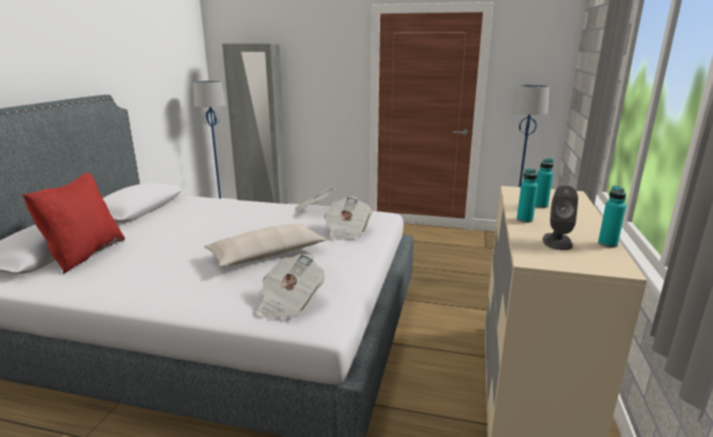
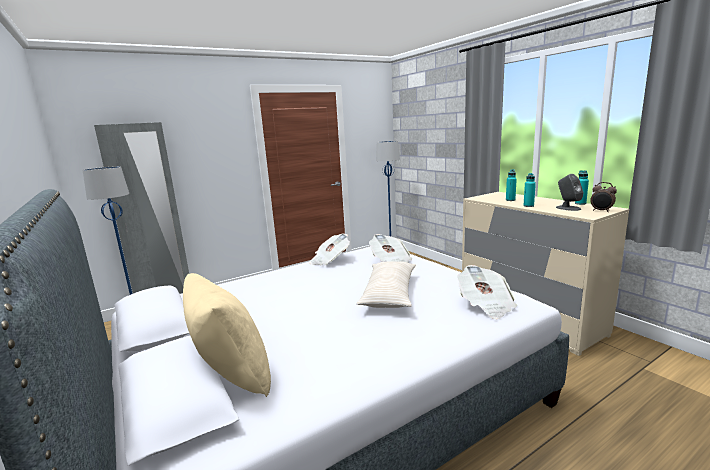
camera: 45 degrees left, 5 degrees down
red pillow [22,173,125,274] -> beige pillow [183,273,271,397]
none -> alarm clock [590,182,617,212]

